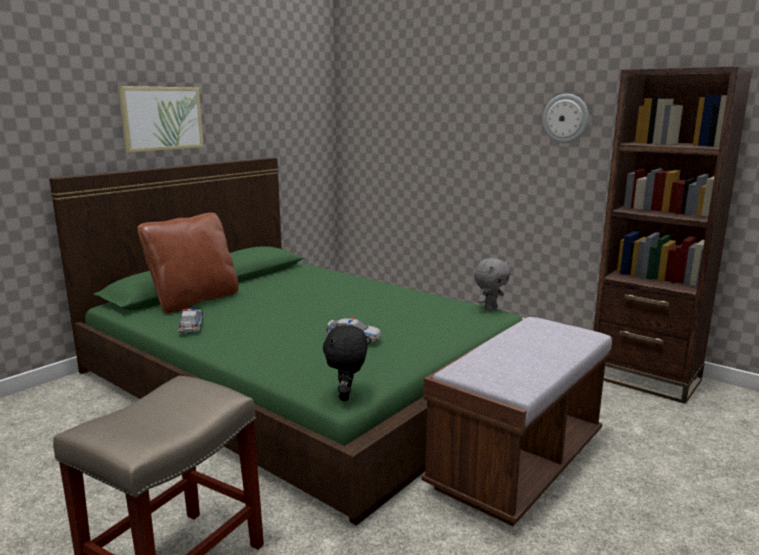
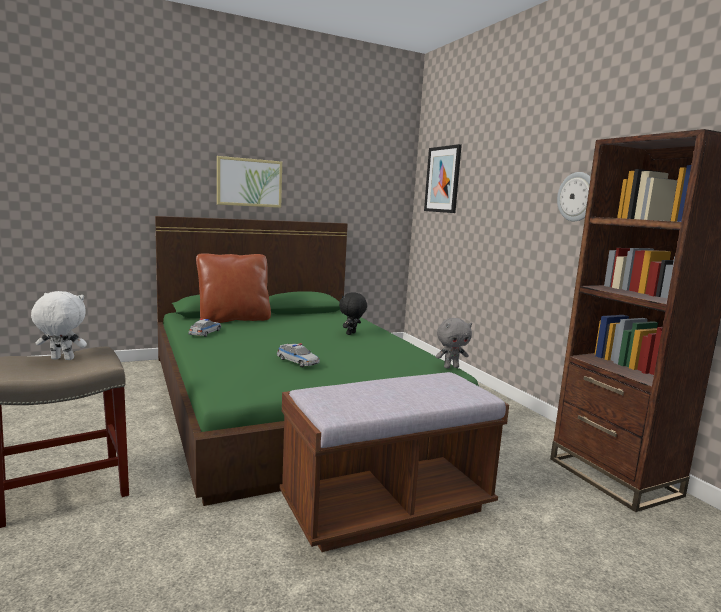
camera: 25 degrees right, 5 degrees down
black plush toy [323,323,368,401] -> black plush toy moved to [339,292,367,335]
none -> white plush toy [31,291,87,360]
none -> picture [424,144,462,213]

